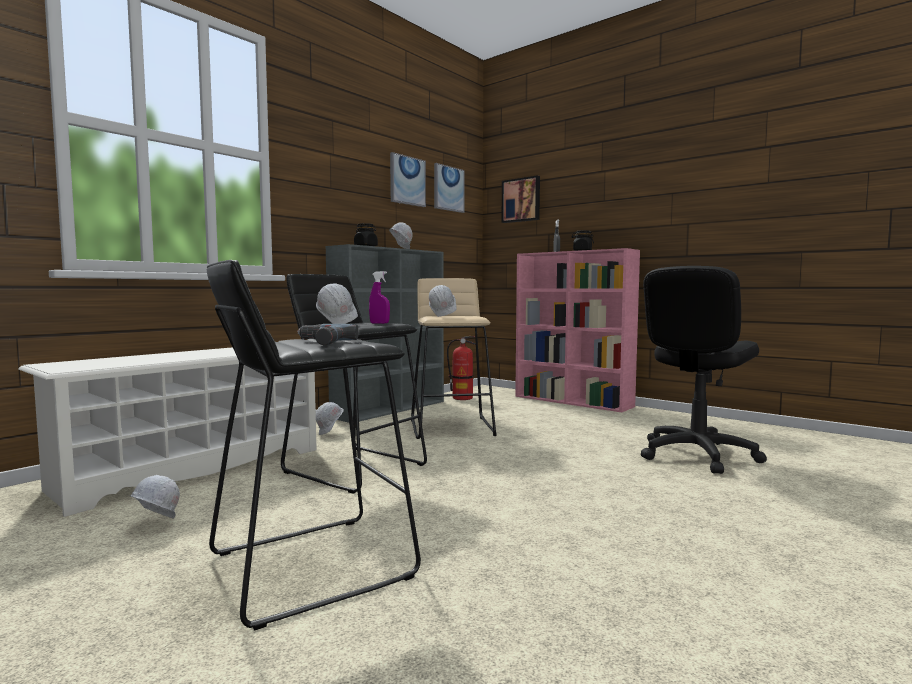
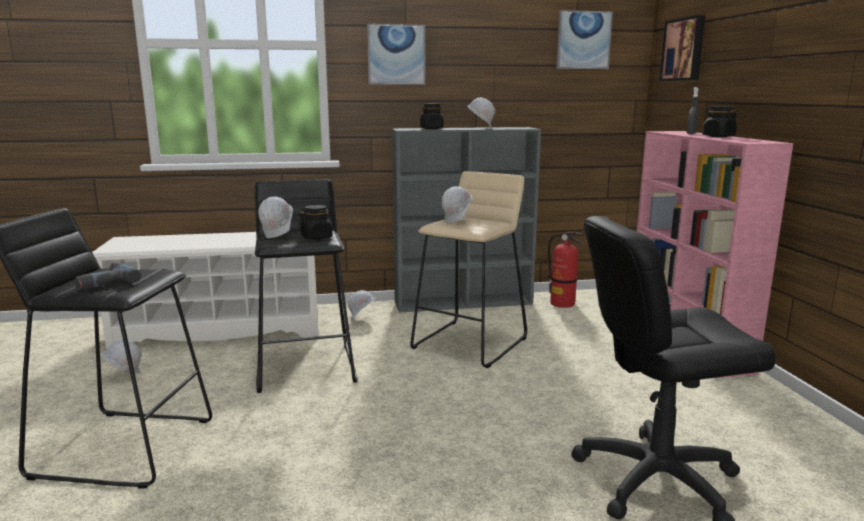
camera: 40 degrees right, 10 degrees up
purple spray bottle [369,271,390,324] -> black jar [299,205,334,240]
picture [390,152,426,207] -> picture moved to [367,24,425,85]

